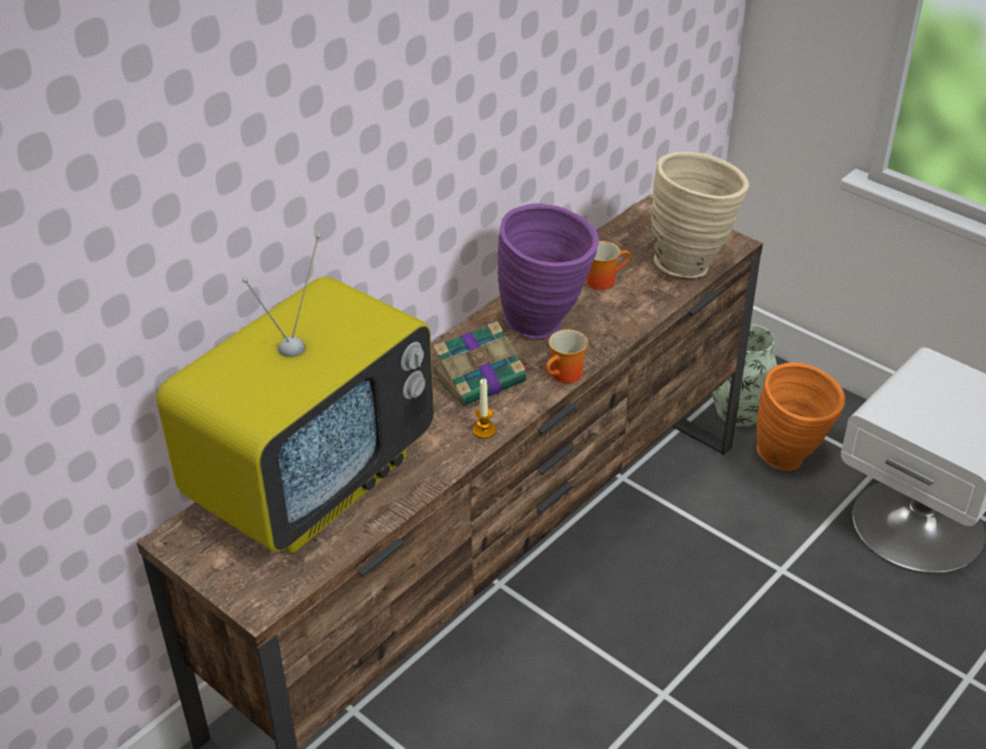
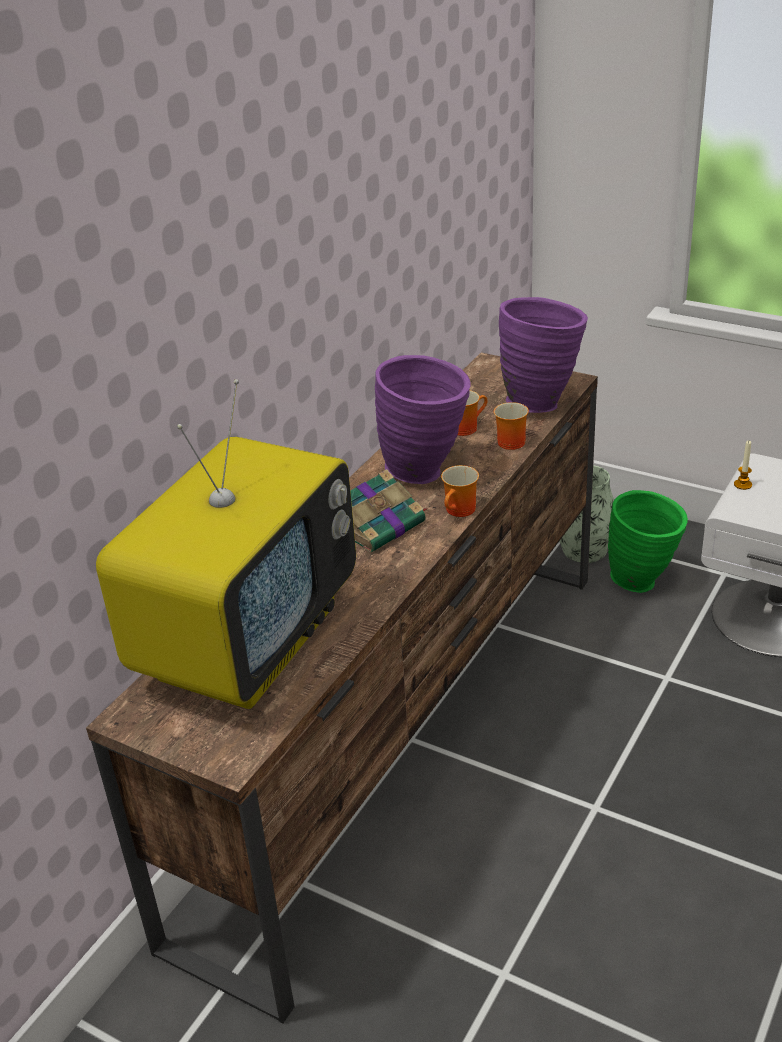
camera: 10 degrees left, 5 degrees down
candle [473,379,496,439] -> candle moved to [734,440,752,490]
beige vase [651,152,749,278] -> purple vase [499,297,588,413]
orange vase [756,362,845,471] -> green vase [608,490,688,593]
none -> mug [494,402,529,450]

